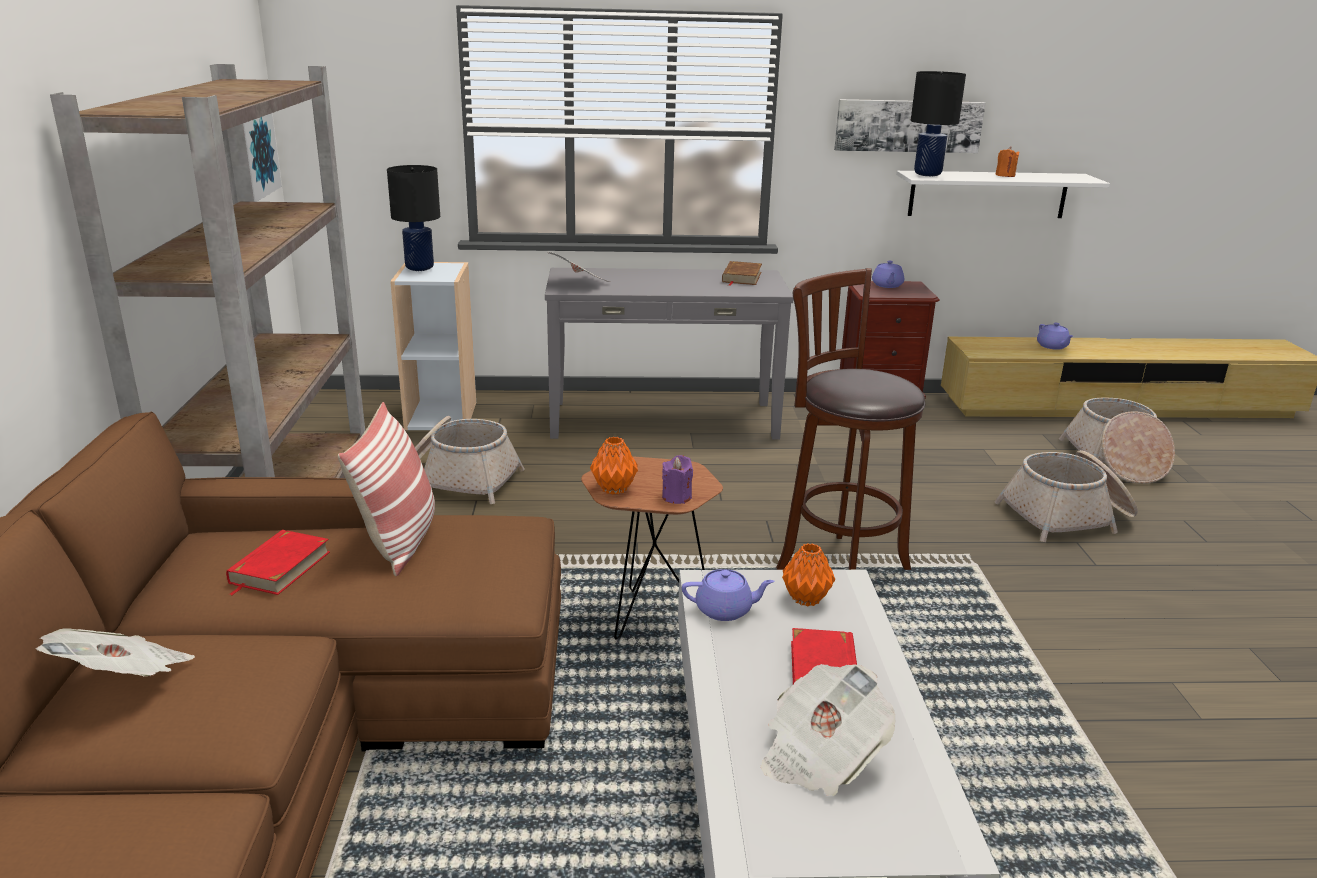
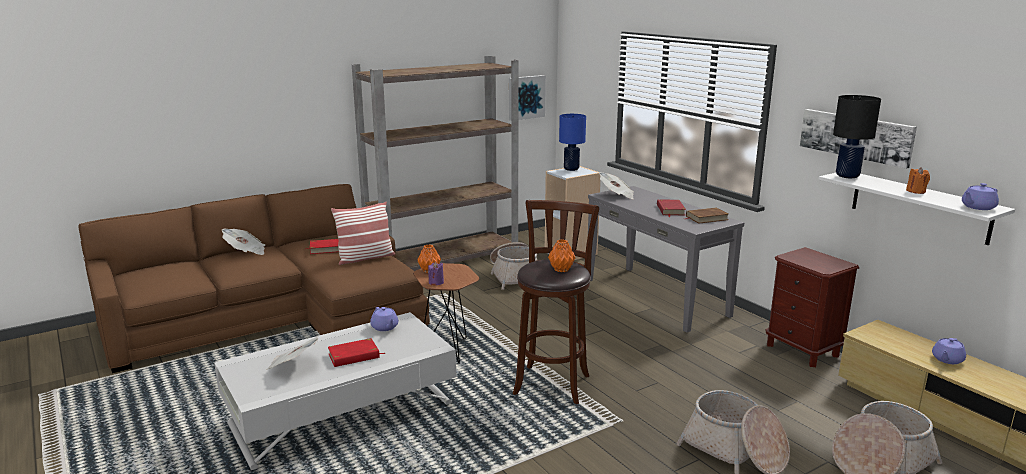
camera: 60 degrees right, 5 degrees down
black table lamp [387,165,440,271] -> blue table lamp [559,114,586,171]
orange vase [782,543,835,607] -> orange vase moved to [548,239,575,272]
purple teapot [872,261,904,288] -> purple teapot moved to [962,183,999,210]
none -> red book [657,200,686,217]

